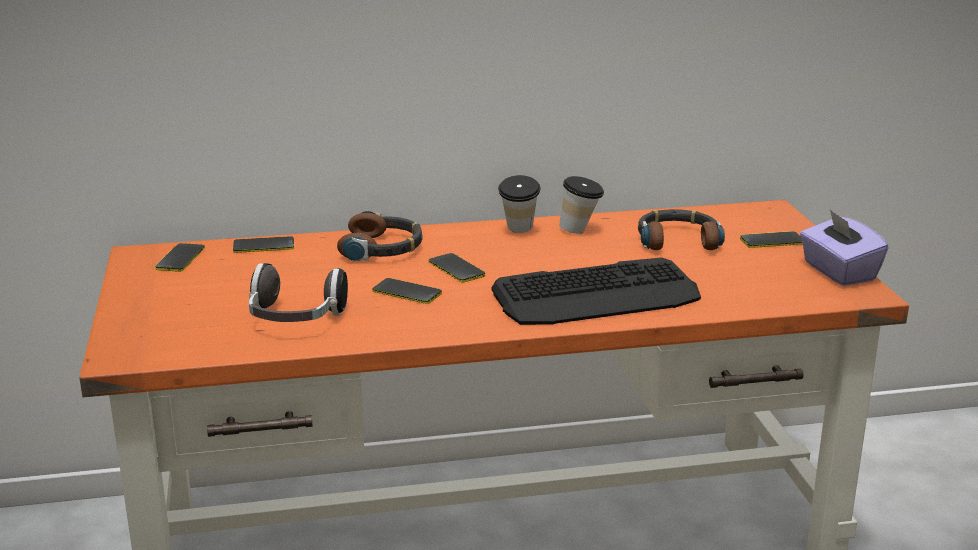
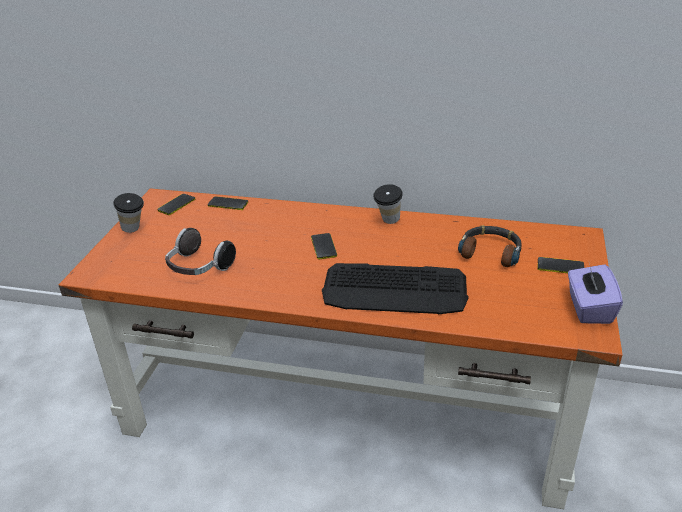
camera: 25 degrees right, 10 degrees up
headphones [337,211,423,262] -> none
phone [372,278,442,304] -> none
cup [559,176,604,234] -> cup moved to [113,193,144,233]

